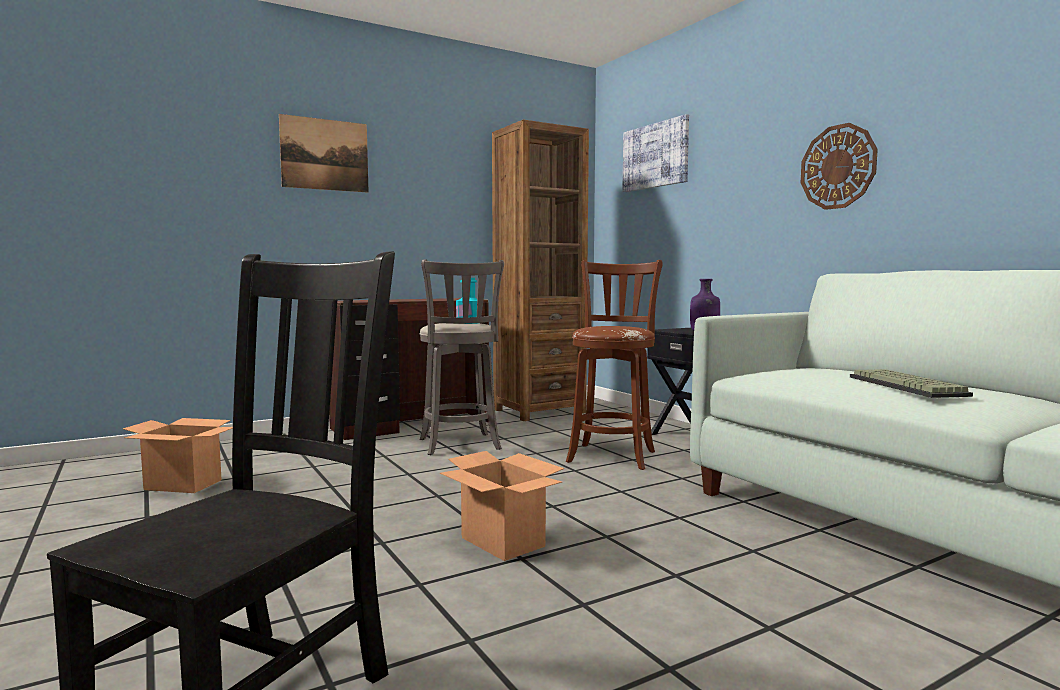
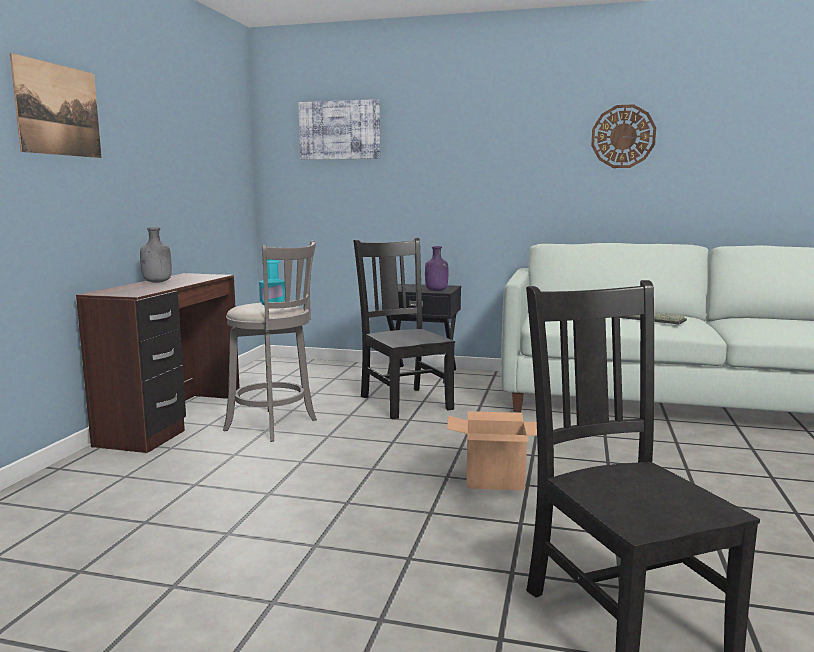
camera: 45 degrees left, 5 degrees up
cardboard box [123,418,233,493] -> none
brown bookcase [492,120,589,421] -> none
brown stool [566,260,663,470] -> black chair [353,238,455,419]
wall clock [801,123,878,210] -> wall clock moved to [591,104,656,168]
none -> grey bottle [140,227,172,283]

